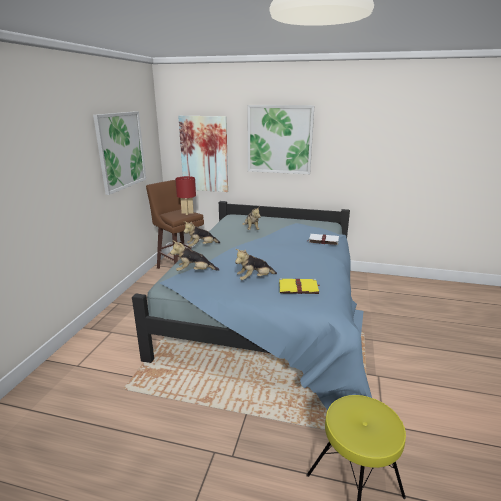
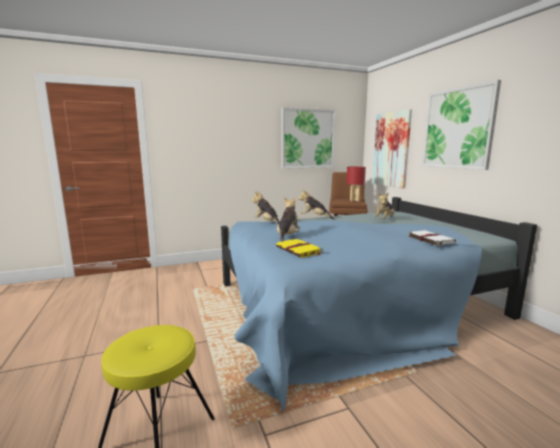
camera: 55 degrees right, 10 degrees down
plush toy [235,249,277,280] -> plush toy turned 75 degrees clockwise [277,198,300,242]

